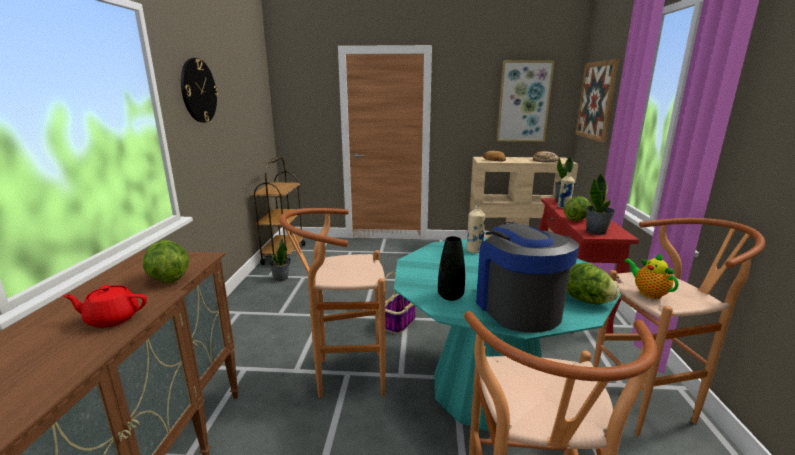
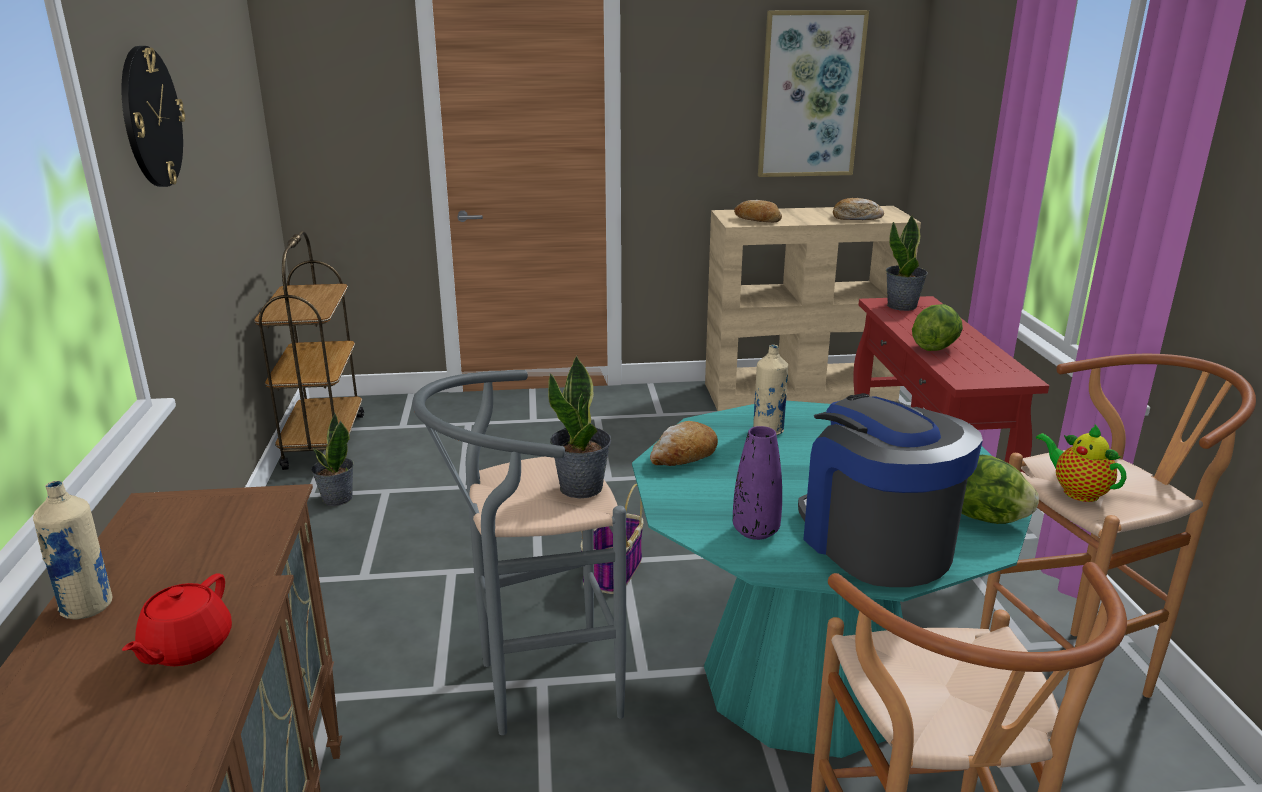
camera: 10 degrees left, 5 degrees up
red teapot [63,285,147,328] -> red teapot turned 60 degrees counterclockwise [122,573,232,666]
lettuce [143,240,189,283] -> none
brown stool [279,208,386,398] -> grey stool [412,370,626,735]
black vase [438,236,465,301] -> purple vase [733,426,782,540]
beige bottle [557,172,575,209] -> beige bottle moved to [33,481,112,619]
picture [576,59,619,143] -> none
potted plant [586,173,615,235] -> potted plant moved to [548,355,611,499]
none -> bread [650,421,718,466]

